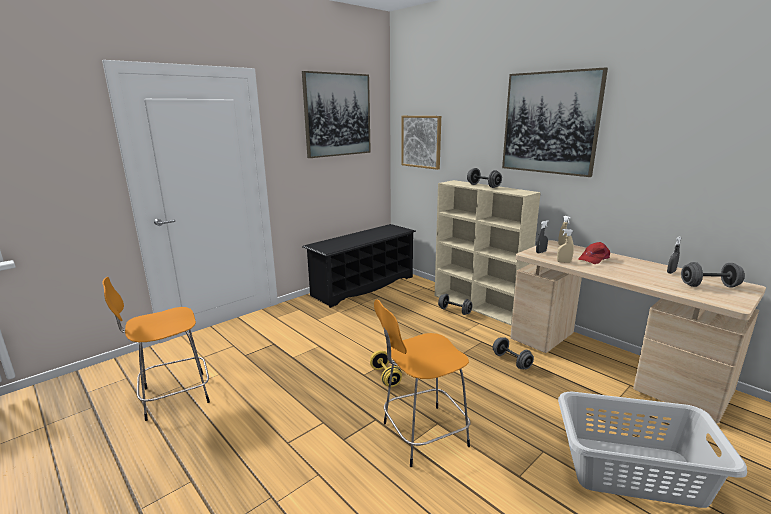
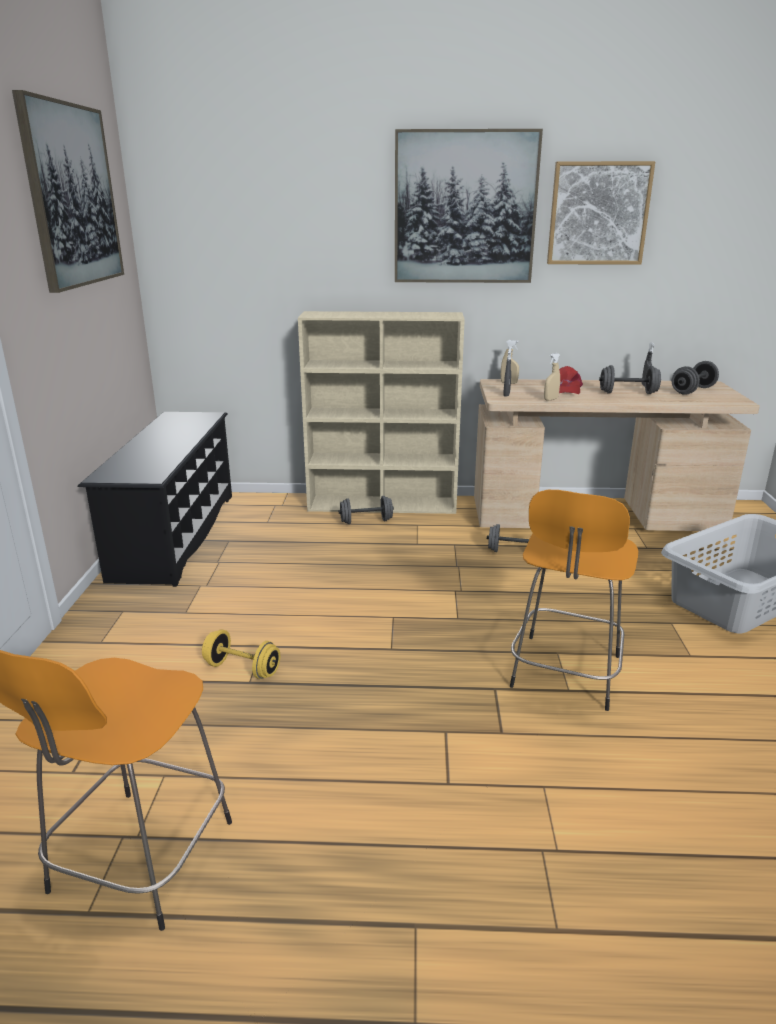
camera: 45 degrees left, 5 degrees up
yellow dumbbell [370,351,402,387] -> yellow dumbbell moved to [202,629,280,679]
picture [401,116,441,170] -> picture moved to [547,161,655,265]
grey dumbbell [467,168,502,188] -> grey dumbbell moved to [599,365,661,394]

